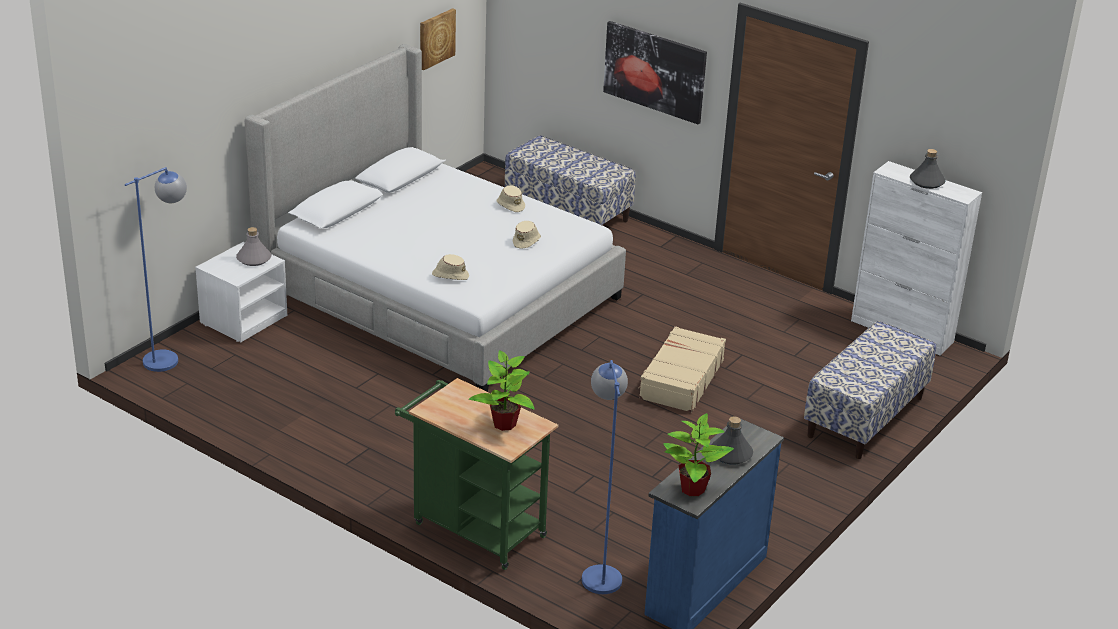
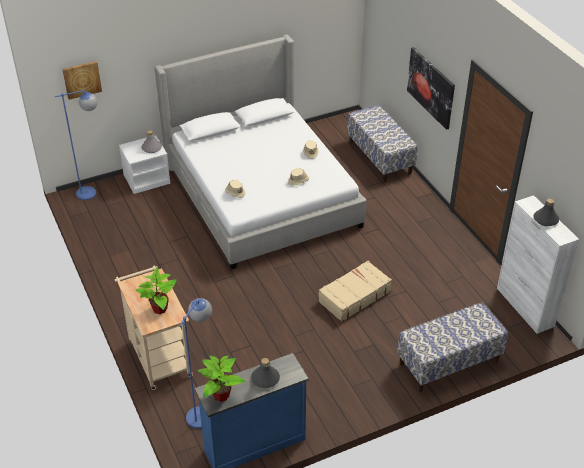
camera: 30 degrees right, 10 degrees up
green cart [395,378,558,570] -> beige cart [115,265,193,390]
picture [420,8,456,70] -> picture moved to [62,61,102,100]

